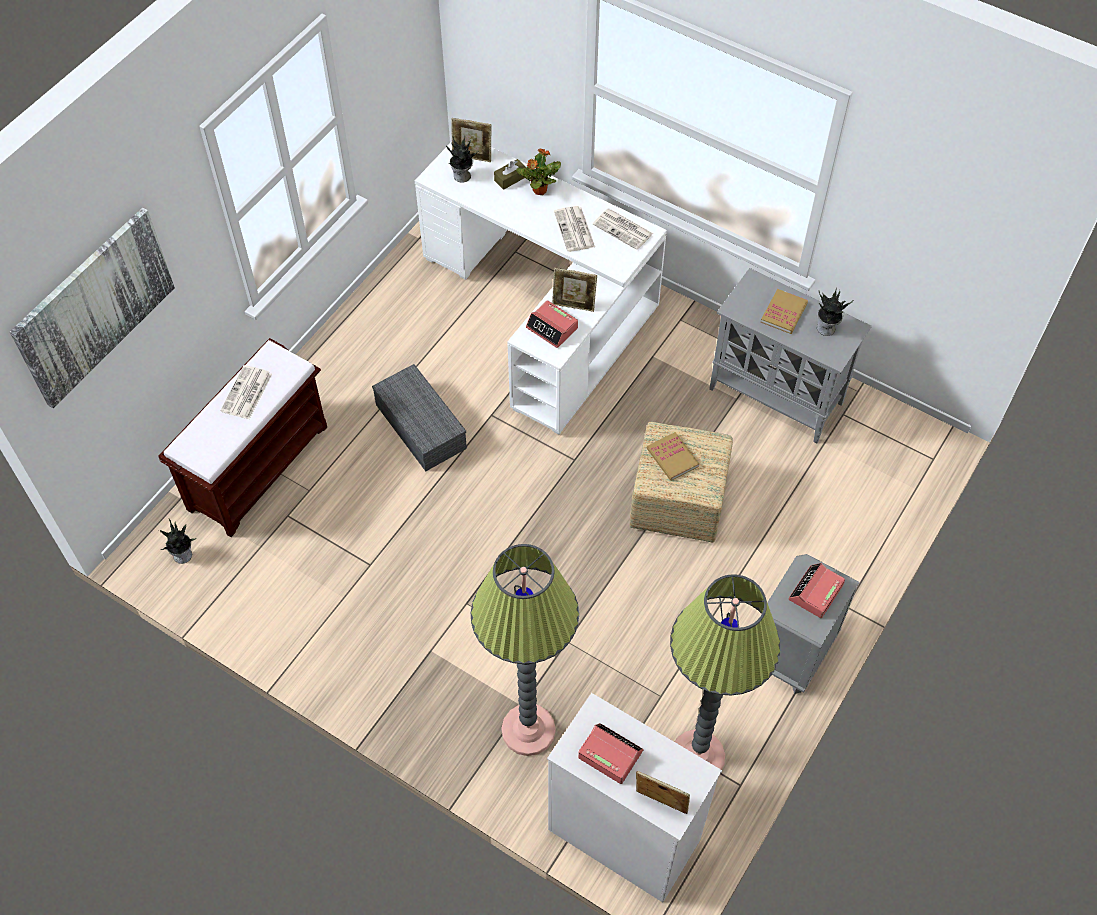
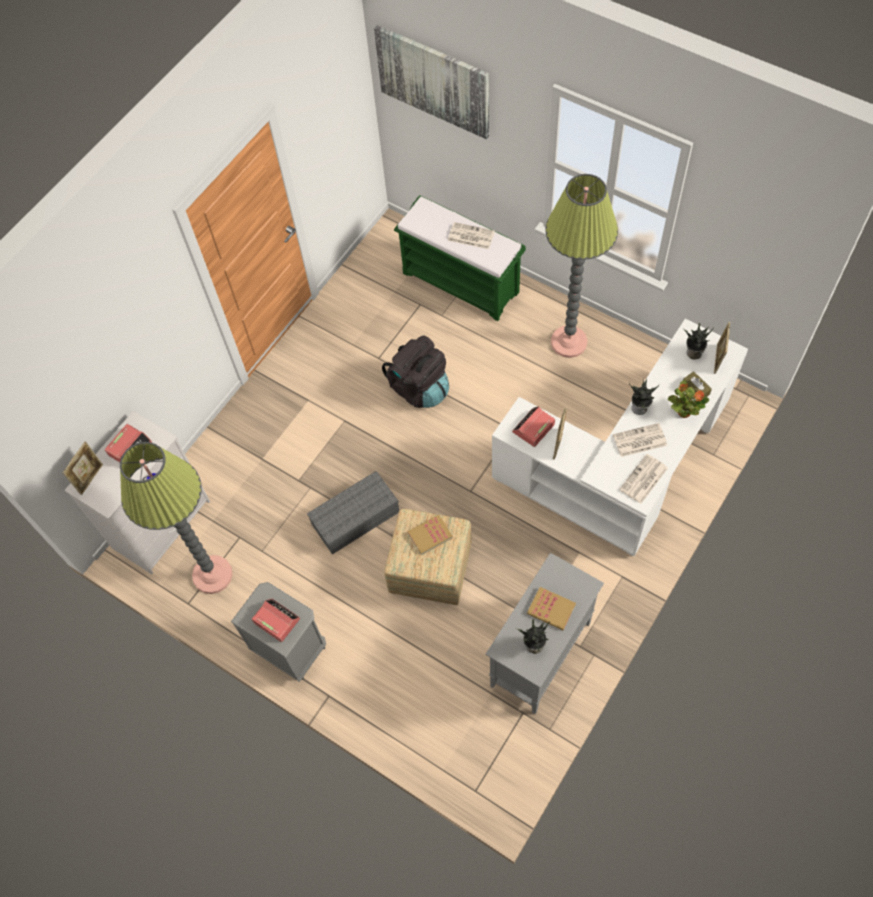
camera: 95 degrees right, 5 degrees up
brown bench [158,338,327,537] -> green bench [394,195,526,321]
potted plant [159,519,197,564] -> potted plant moved to [629,379,659,415]
grey storage box [372,364,467,471] -> grey storage box moved to [307,471,399,554]
floor lamp [471,544,579,756] -> floor lamp moved to [545,174,618,358]
none -> black backpack [382,335,449,408]

